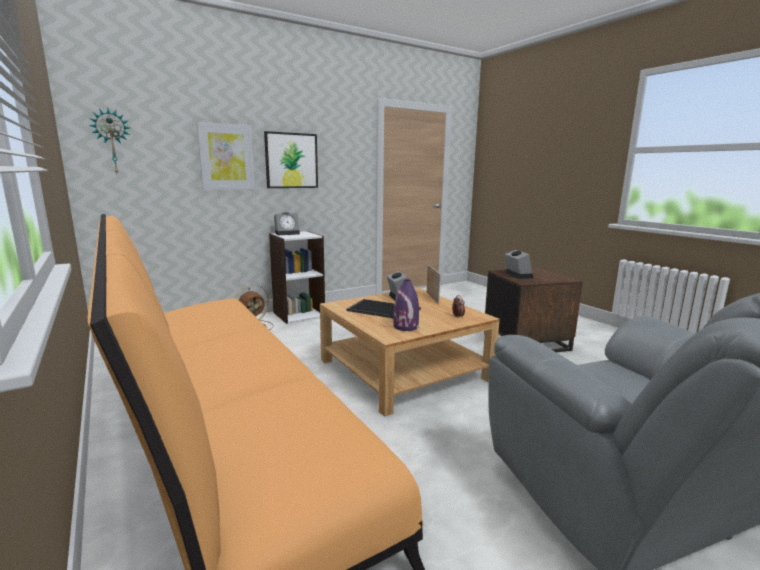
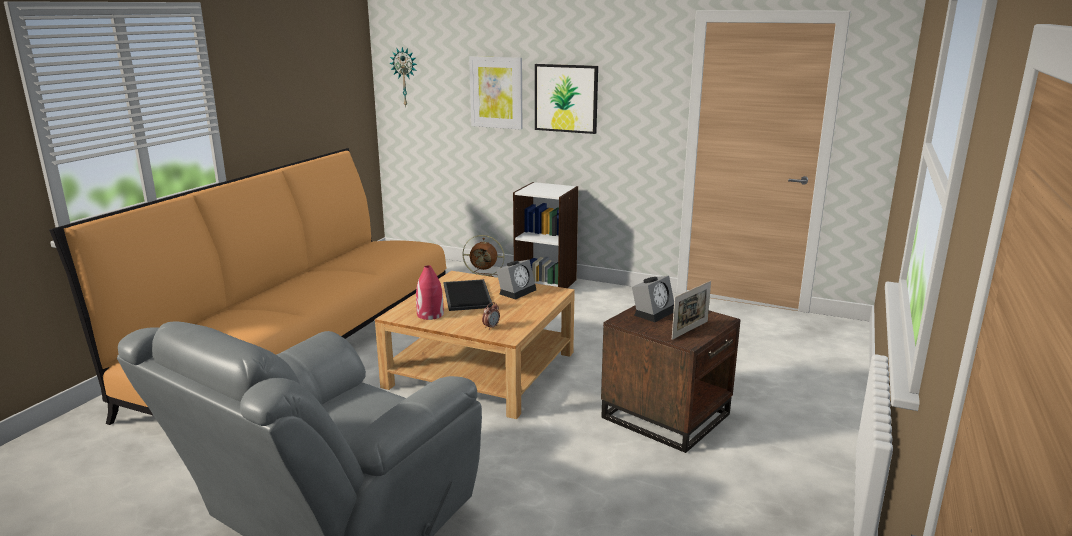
camera: 55 degrees right, 5 degrees up
alarm clock [274,212,300,235] -> none
purple vase [393,280,419,331] -> red vase [416,265,444,320]
picture frame [427,265,441,304] -> picture frame moved to [672,281,711,340]

